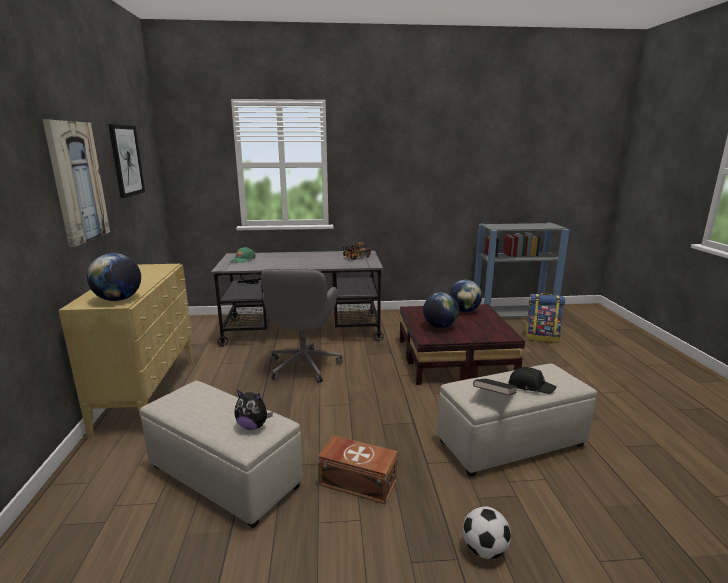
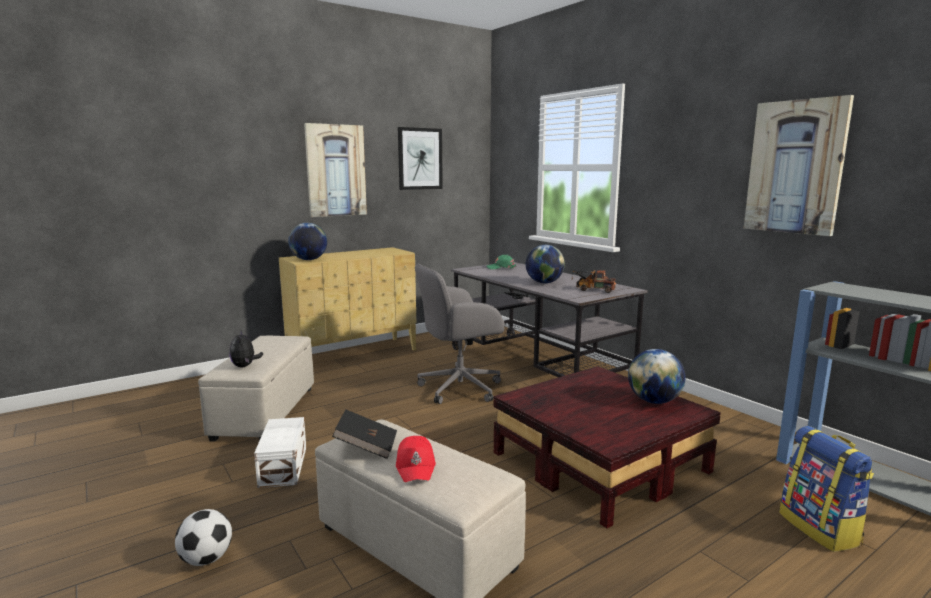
camera: 60 degrees right, 5 degrees down
brown storage box [318,435,398,504] -> white storage box [254,417,306,488]
globe [423,293,459,328] -> globe moved to [526,245,565,283]
black cap [508,367,557,394] -> red cap [396,436,436,482]
none -> picture [744,95,854,236]

